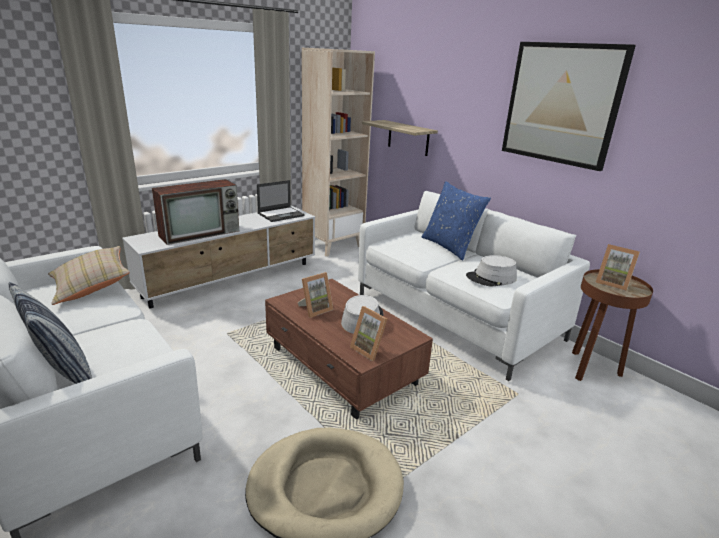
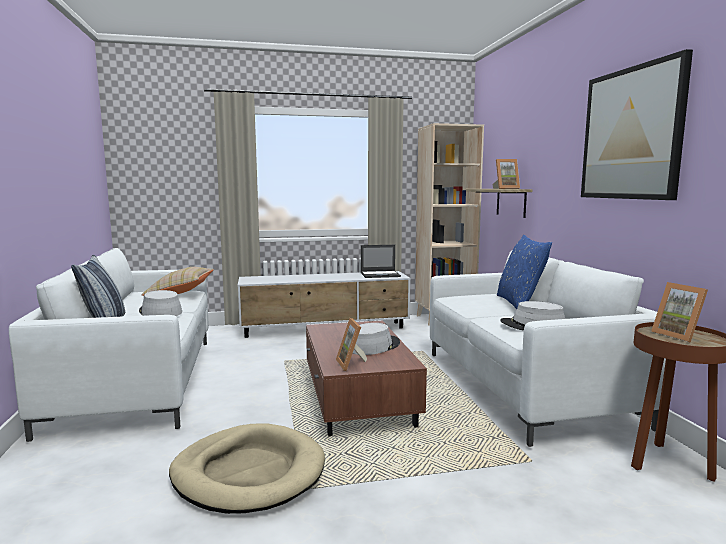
camera: 30 degrees right, 15 degrees down
television [152,179,239,245] -> none
picture frame [298,272,333,318] -> picture frame moved to [492,159,520,189]
none -> grey hat [139,290,182,316]

